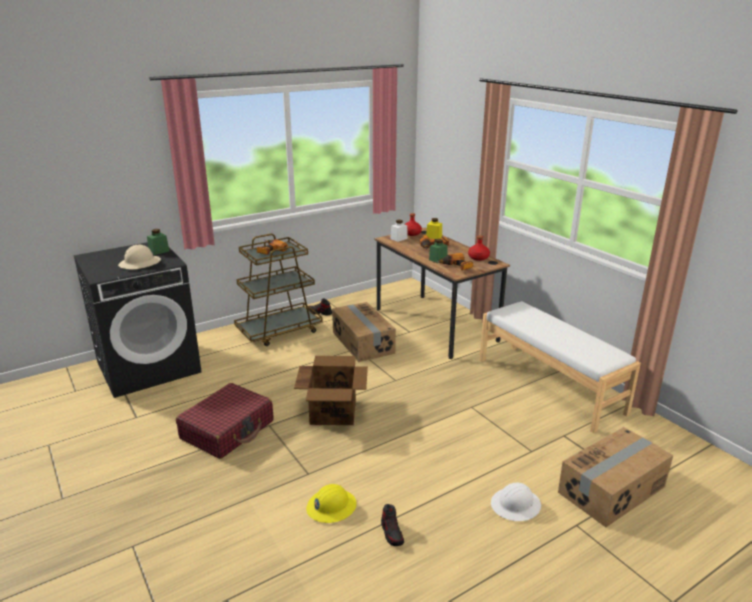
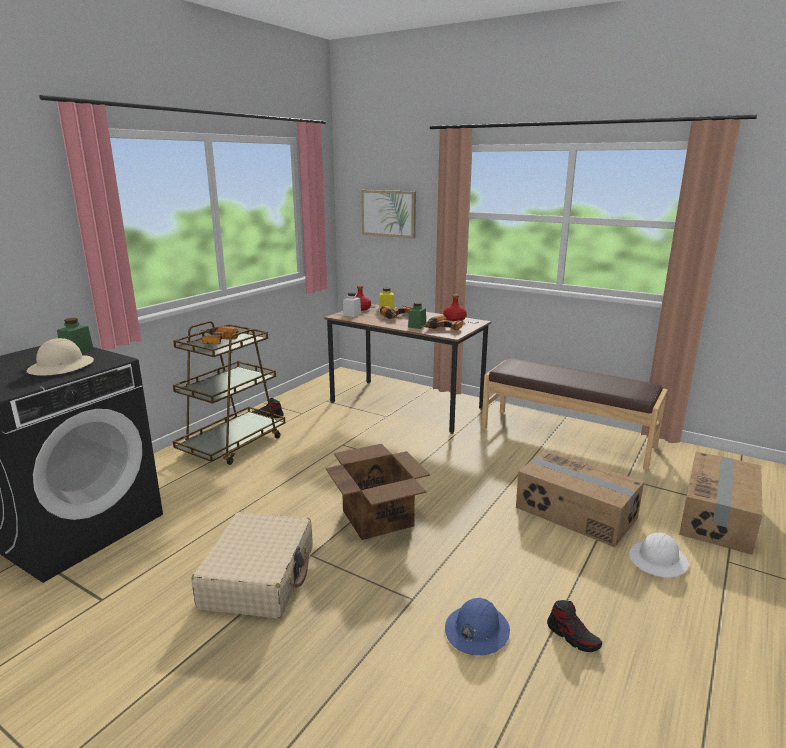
camera: 25 degrees left, 5 degrees down
red suitcase [176,383,273,459] -> beige suitcase [191,512,313,619]
yellow hard hat [306,484,356,523] -> blue hard hat [445,598,510,655]
cardboard box [332,302,396,362] -> cardboard box moved to [516,450,644,547]
white bench [480,301,641,433] -> brown bench [481,358,668,470]
none -> picture [361,190,416,238]

